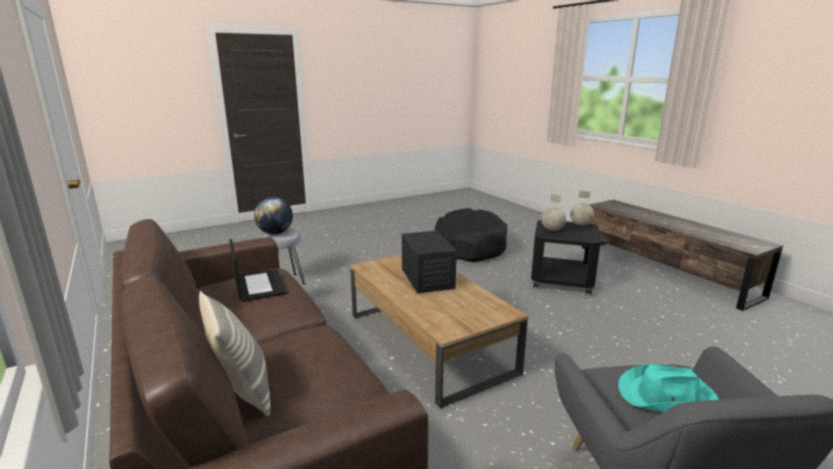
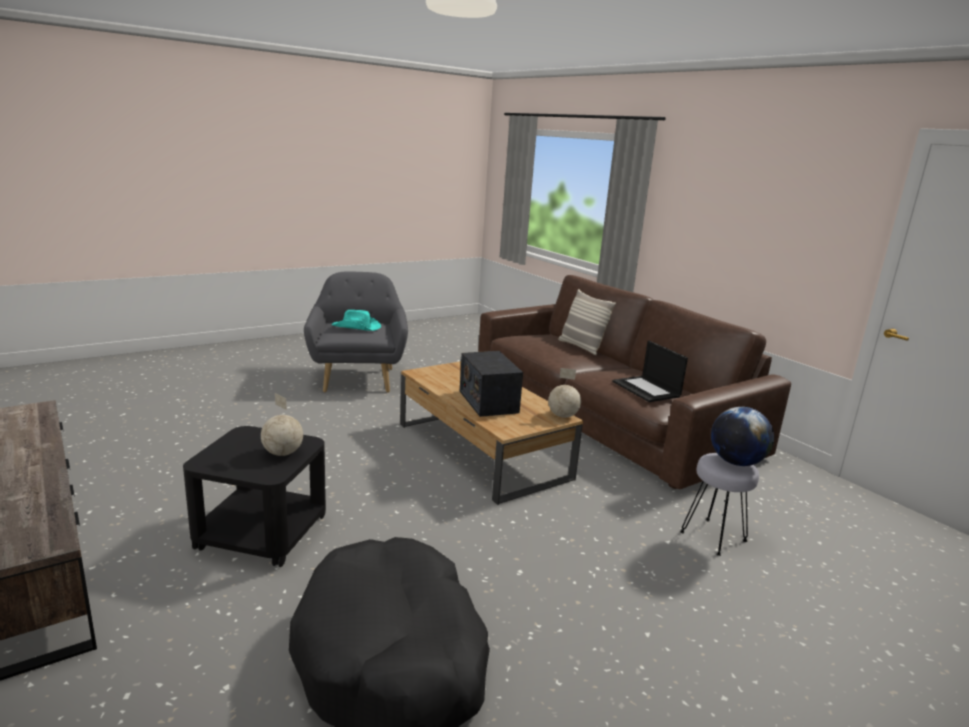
camera: 175 degrees right, 0 degrees up
globe [570,191,594,226] -> globe moved to [548,368,581,418]

